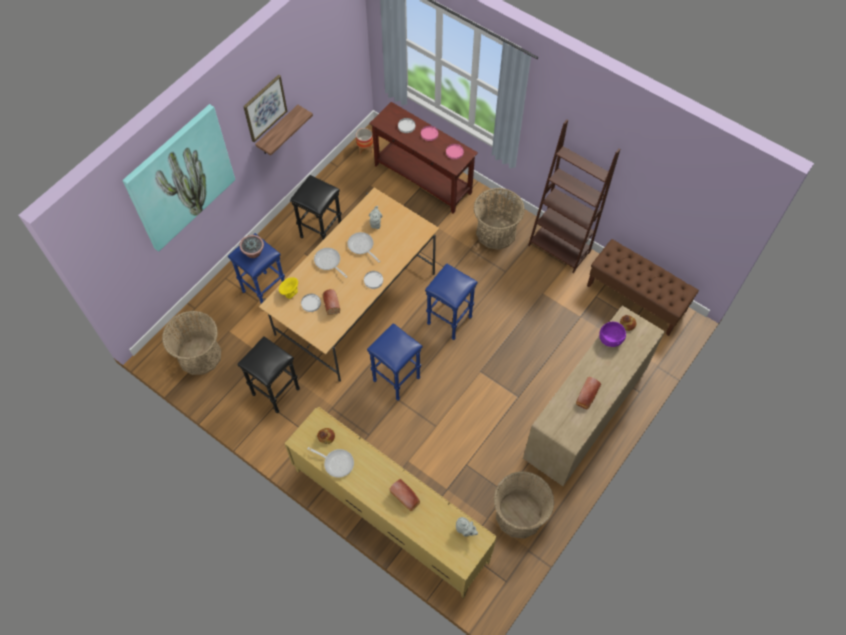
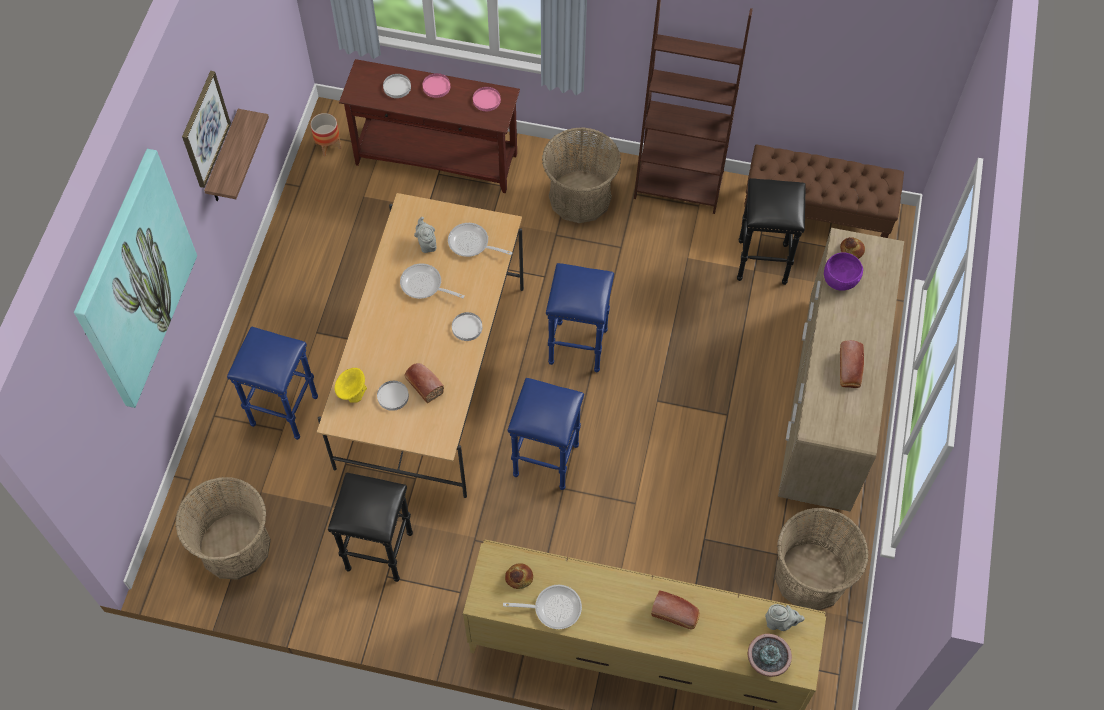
camera: 25 degrees left, 0 degrees up
potted plant [239,235,264,258] -> potted plant moved to [748,634,792,677]
black stool [290,175,342,240] -> black stool moved to [737,178,806,285]
frying pan [314,248,348,278] -> frying pan moved to [448,223,512,257]

